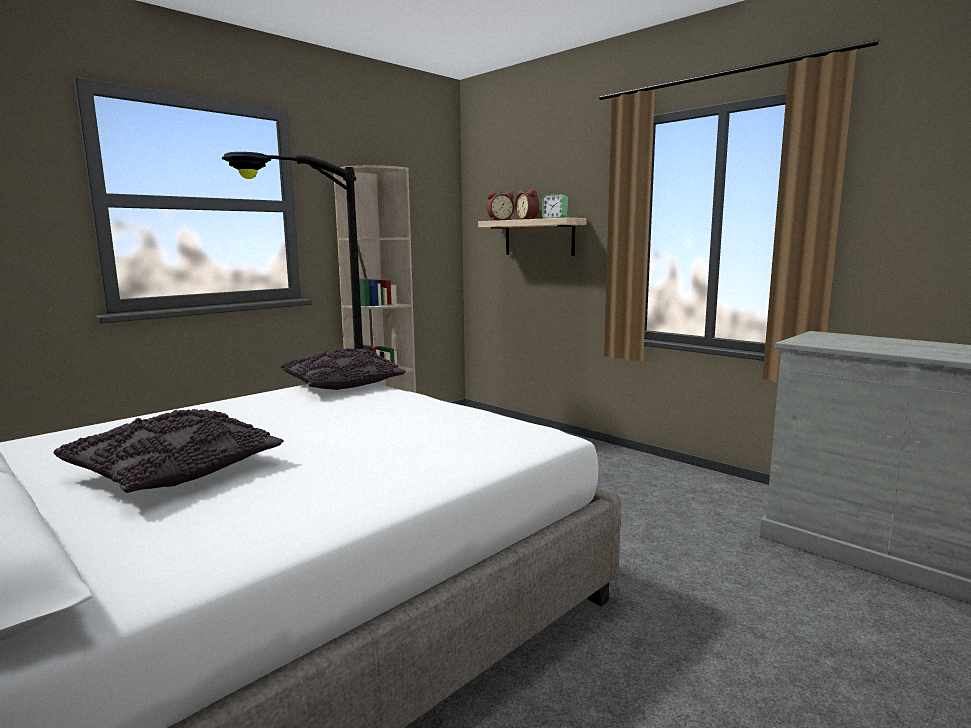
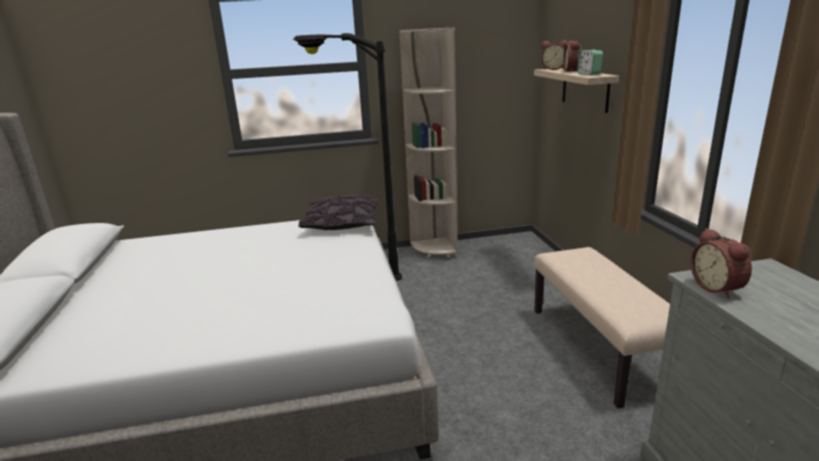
camera: 35 degrees right, 10 degrees up
black pillow [54,409,284,493] -> none
none -> beige bench [534,247,670,409]
none -> alarm clock [690,228,752,299]

